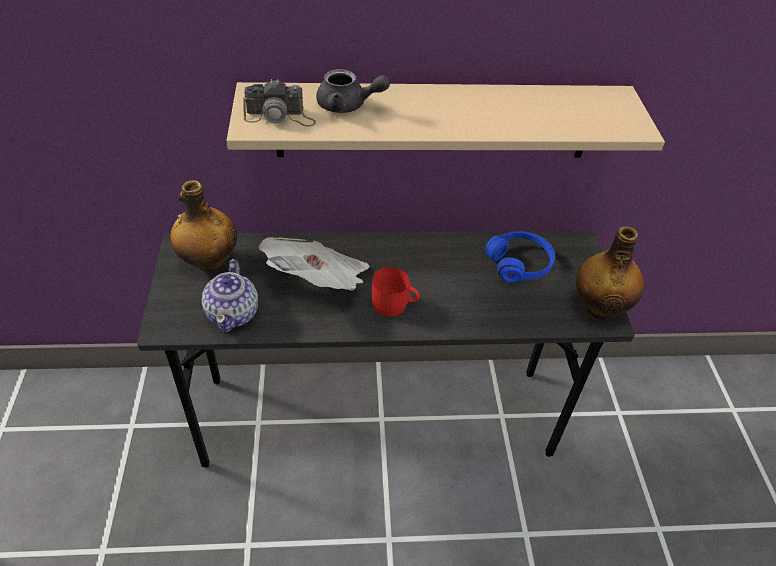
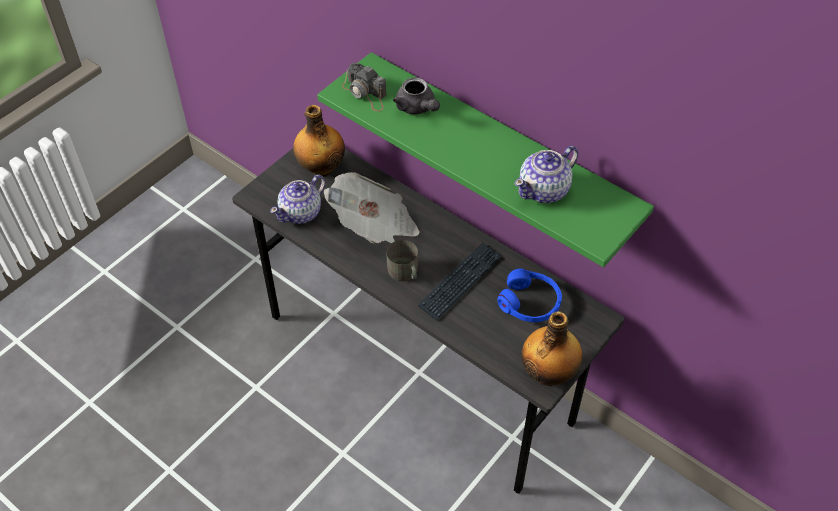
camera: 45 degrees right, 5 degrees up
beige shelf [227,82,665,158] -> green shelf [317,52,654,267]
red mug [372,267,419,316] -> grey mug [386,240,418,281]
none -> keyboard [418,242,502,320]
none -> teapot [514,146,578,203]

